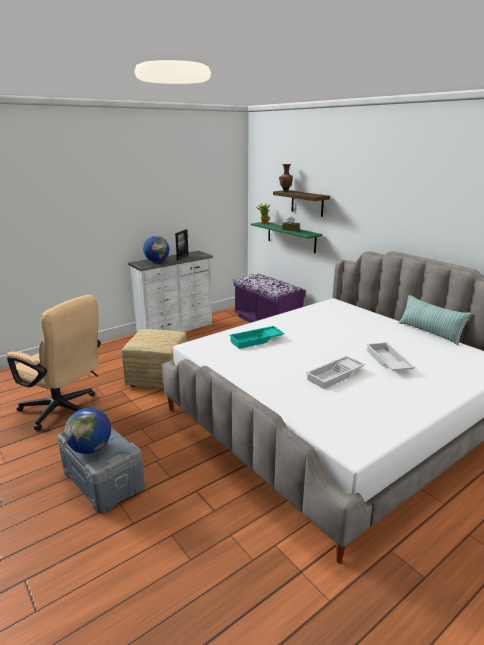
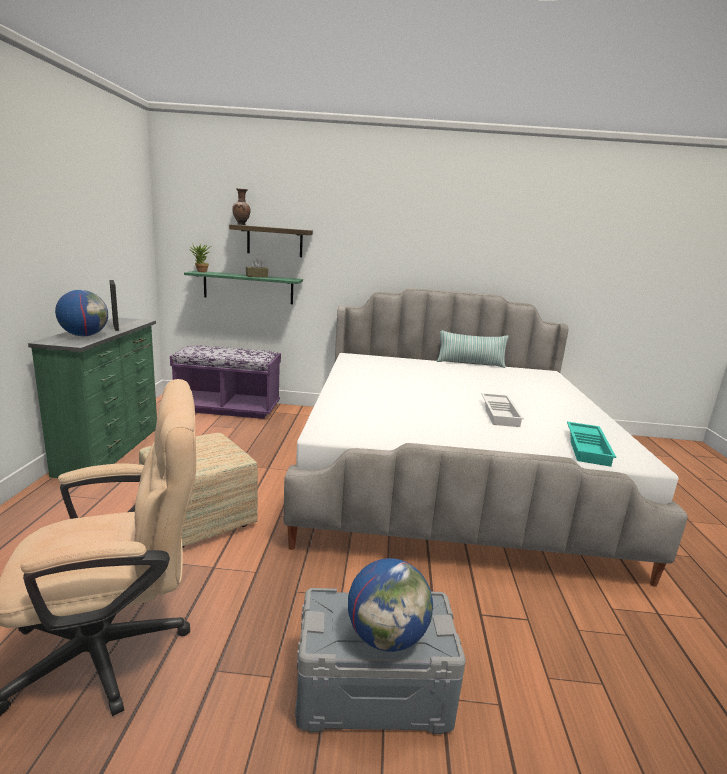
camera: 50 degrees left, 5 degrees down
white dresser [128,251,213,332] -> green dresser [28,317,157,478]
turquoise tray [229,326,284,349] -> turquoise tray moved to [567,422,616,467]
white tray [366,342,415,371] -> none

